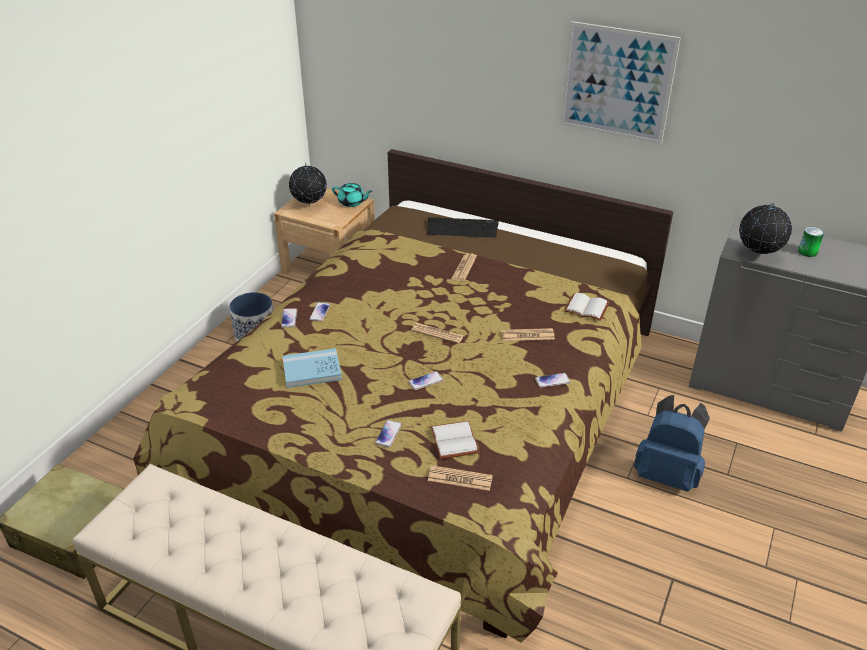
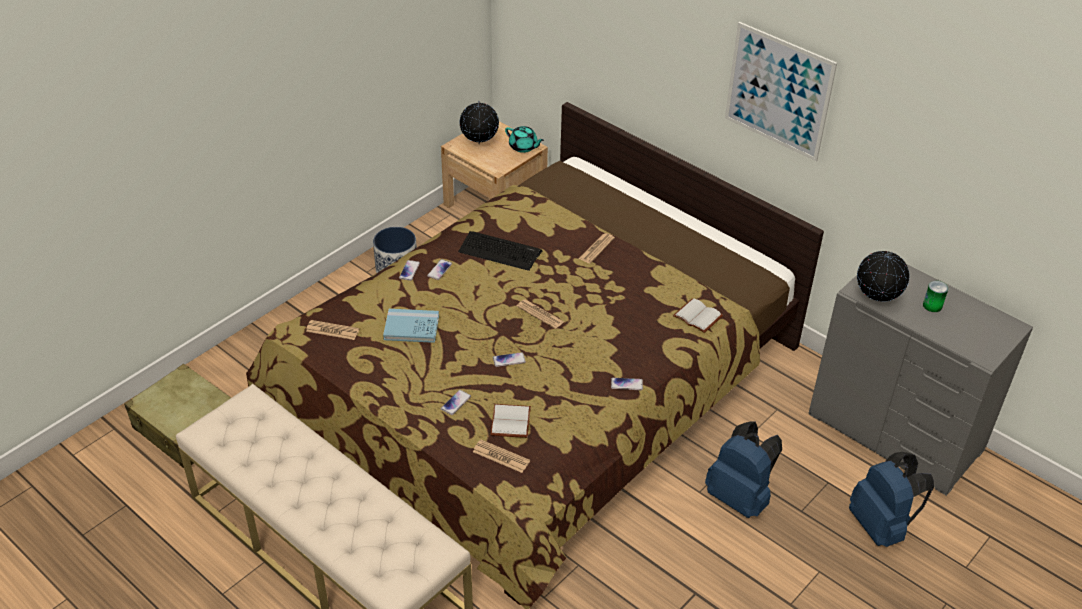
camera: 15 degrees right, 5 degrees up
keyboard [427,217,499,238] -> keyboard moved to [458,231,542,271]
newspaper [502,328,555,341] -> newspaper moved to [306,320,359,340]
none -> blue backpack [849,452,934,547]

